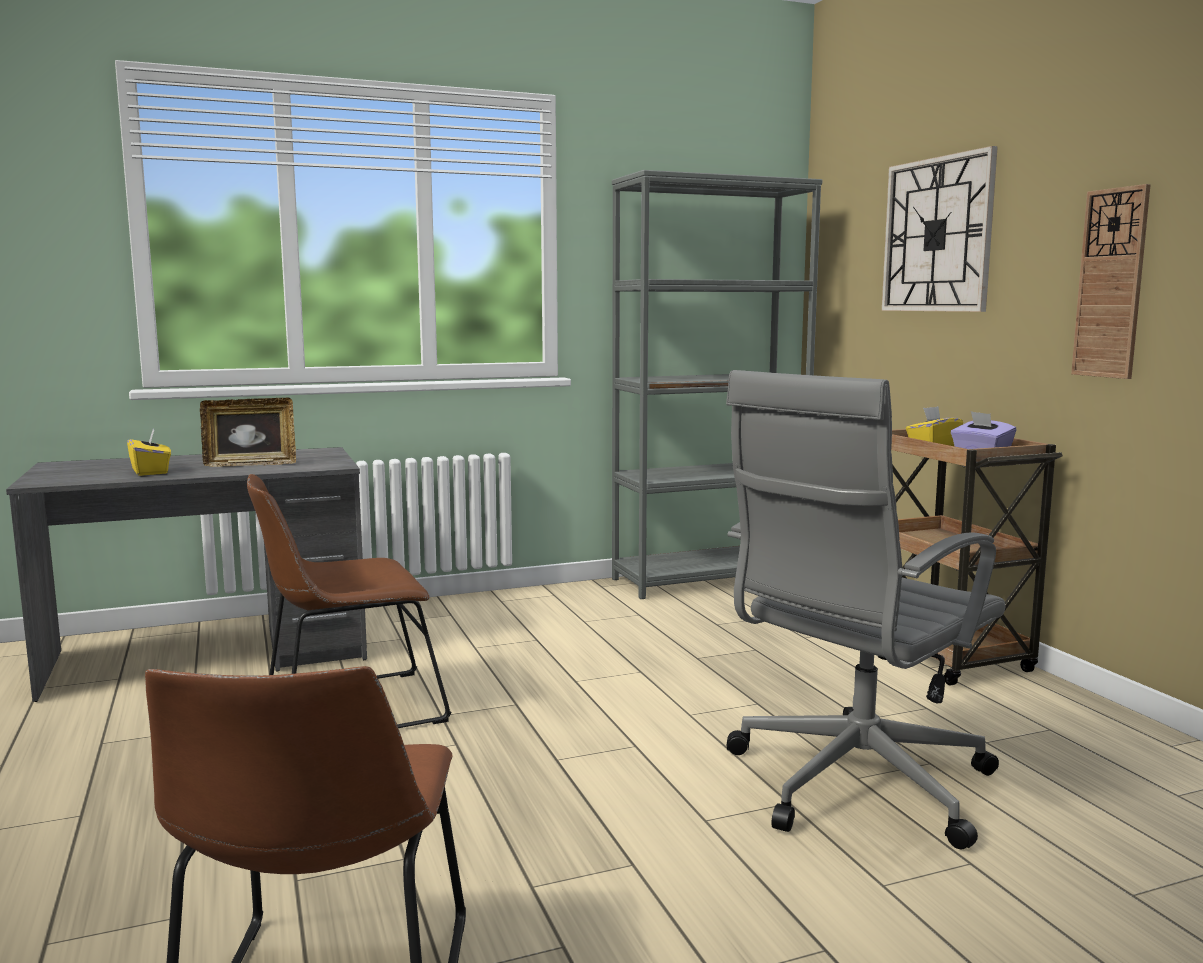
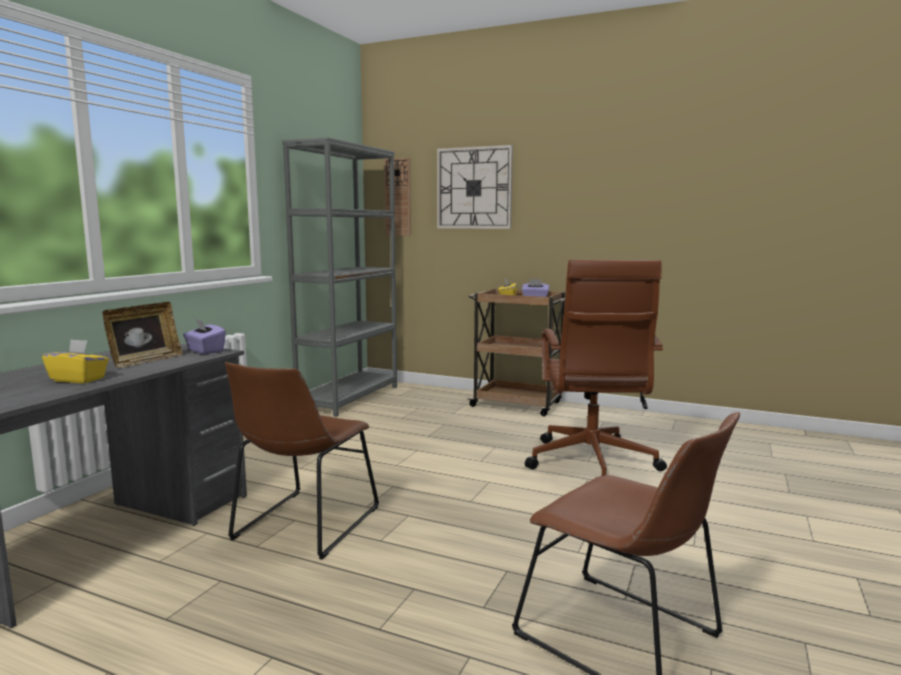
camera: 45 degrees left, 0 degrees up
grey office chair [726,370,1006,849] -> brown office chair [525,260,667,476]
wall clock [1071,184,1151,379] -> wall clock moved to [384,158,411,235]
none -> purple tissue box [183,319,226,354]

